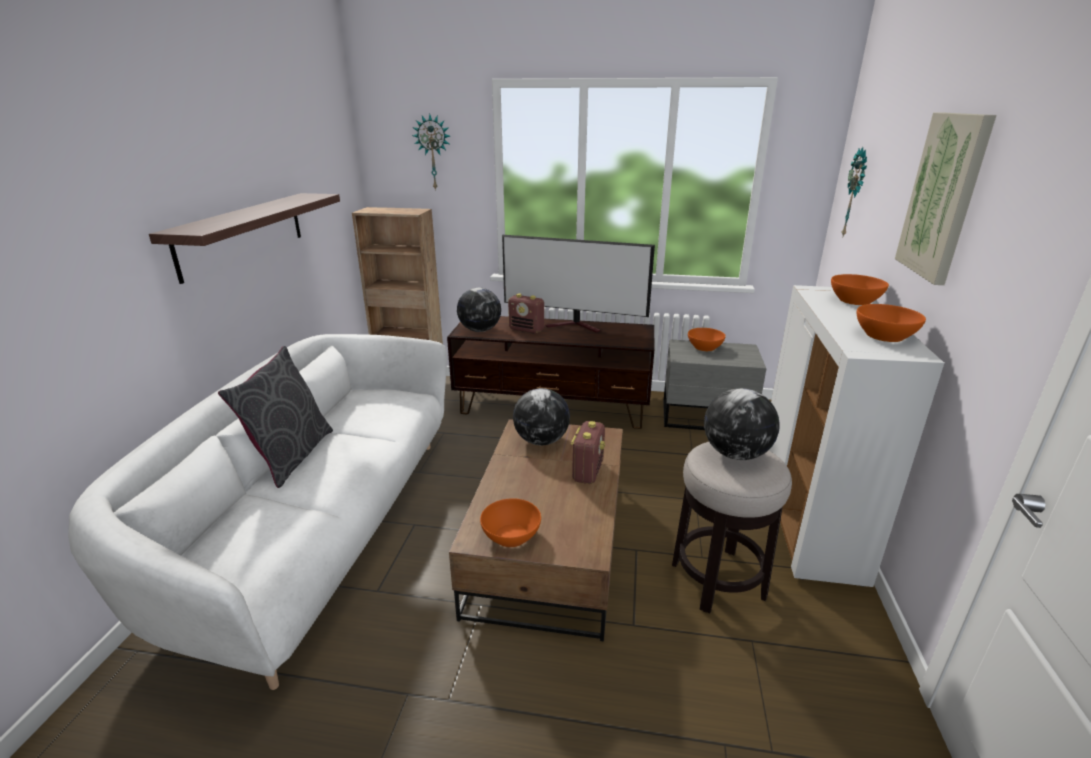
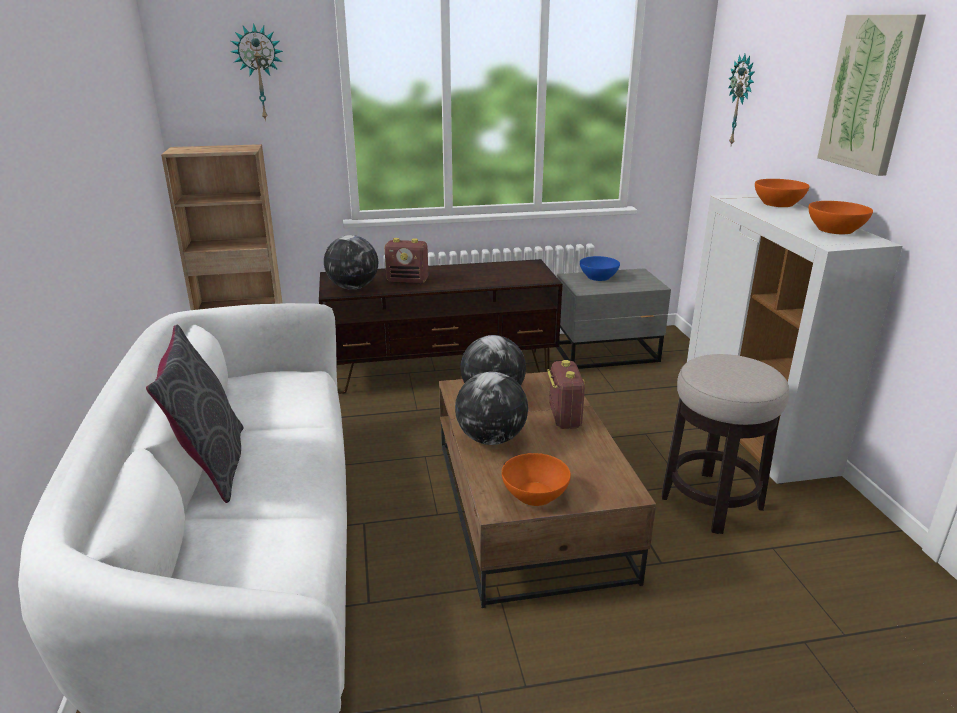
camera: 20 degrees left, 0 degrees up
shelf [149,193,340,284] -> none
television [502,235,655,333] -> none
orange bowl [688,328,726,351] -> blue bowl [580,256,620,281]
globe [704,388,780,460] -> globe moved to [455,372,528,445]

